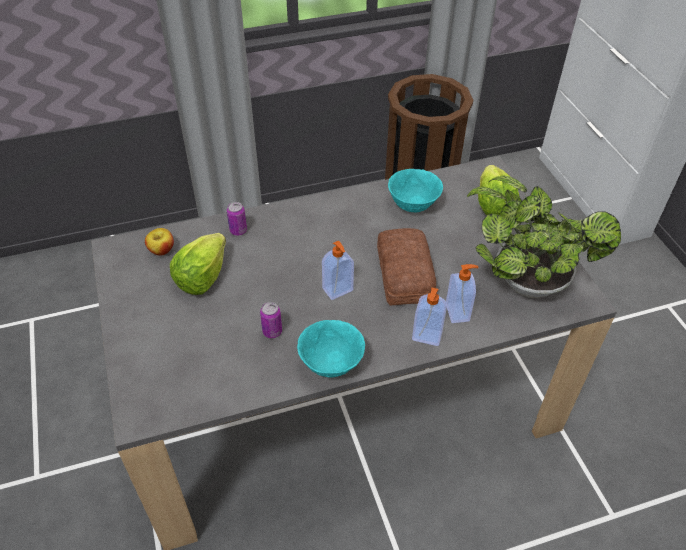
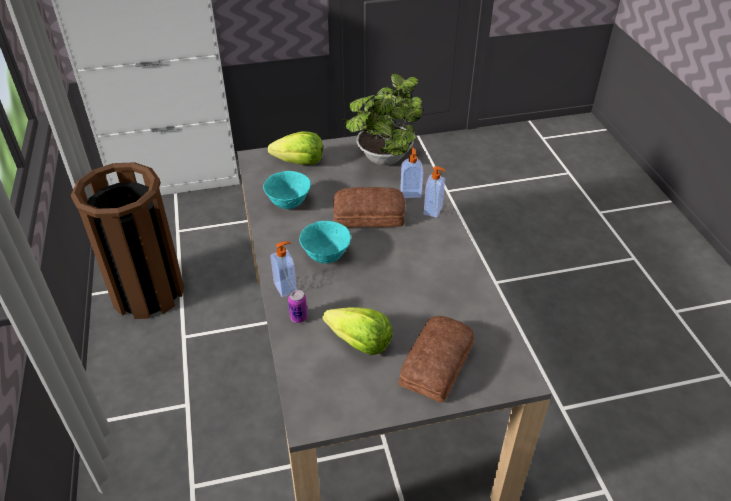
camera: 85 degrees left, 5 degrees down
apple [145,228,174,256] -> none
can [260,302,282,338] -> none
turquoise bowl [297,320,365,377] -> turquoise bowl moved to [299,221,351,263]
soap dispenser [322,241,354,300] -> soap dispenser moved to [271,241,297,297]
none -> bread [399,316,474,403]

